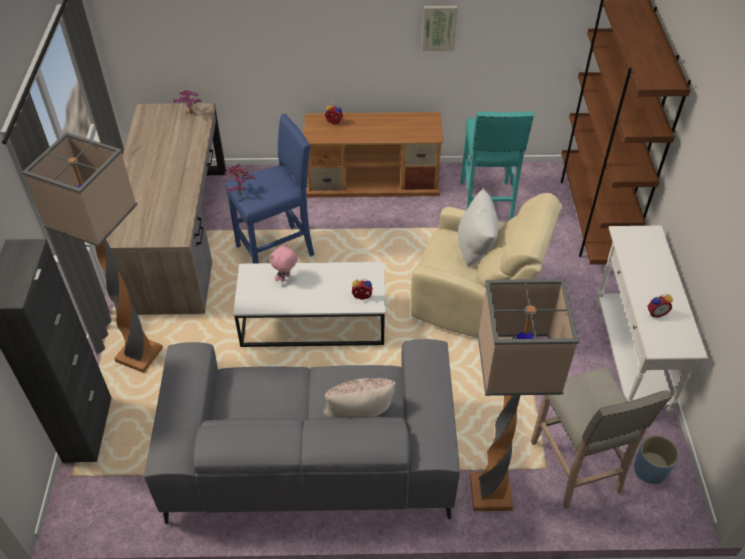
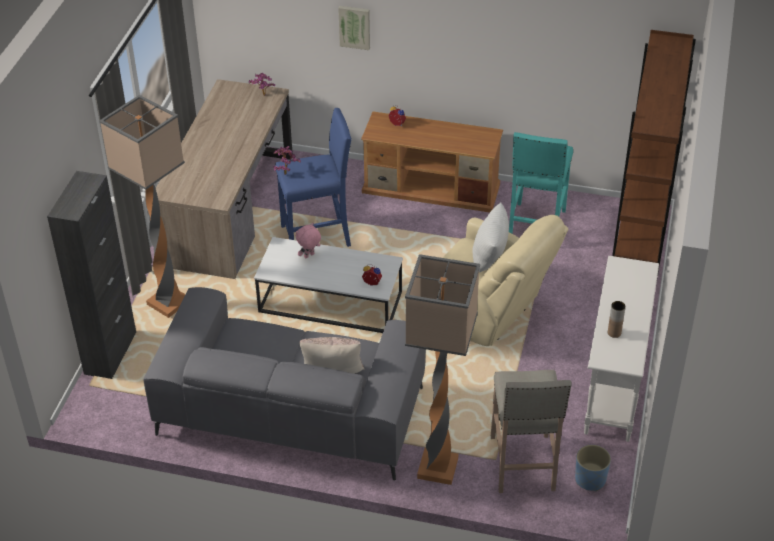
camera: 15 degrees right, 5 degrees down
picture [422,6,457,51] -> picture moved to [338,6,370,50]
alarm clock [647,294,673,318] -> brown vase [608,301,626,338]

